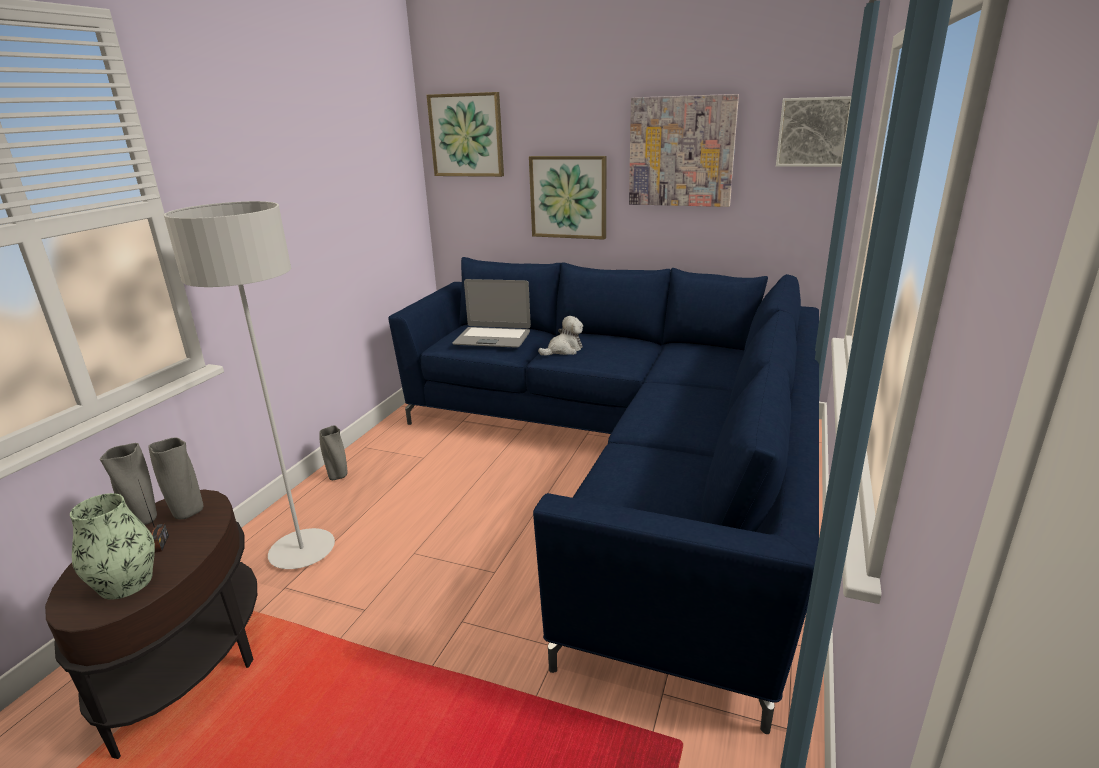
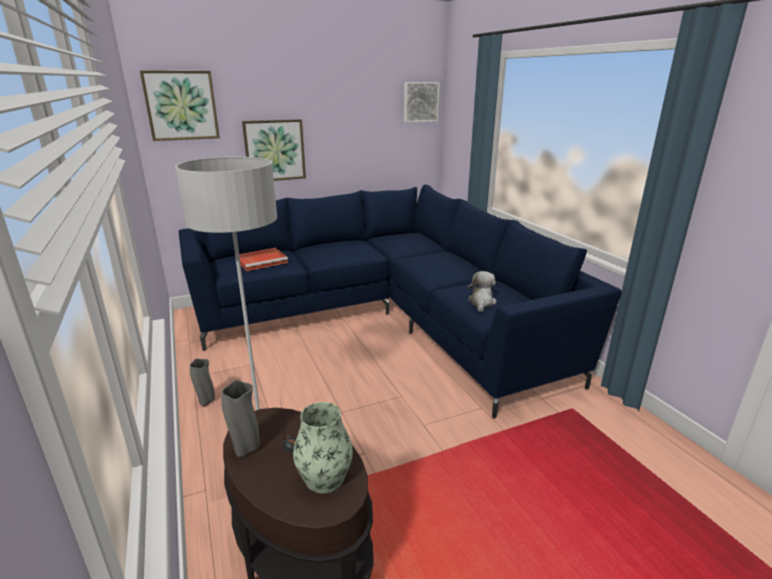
camera: 45 degrees left, 0 degrees up
grey vase [148,438,203,520] -> none
laptop [452,279,531,348] -> red tray [235,248,288,271]
plush toy [538,316,583,356] -> plush toy moved to [467,271,496,312]
picture [629,94,739,207] -> none

